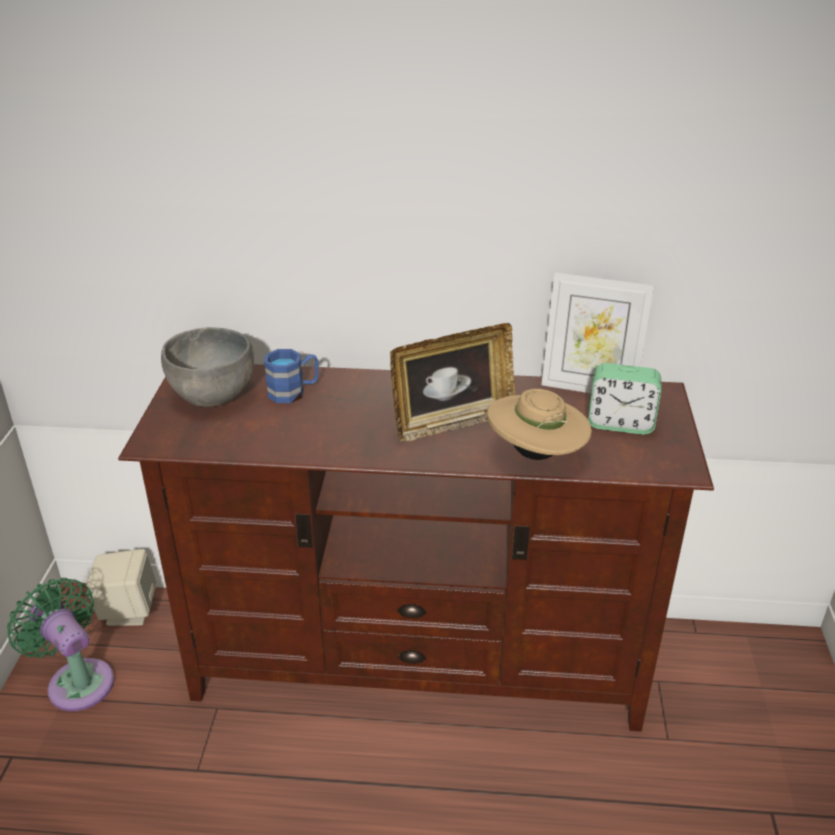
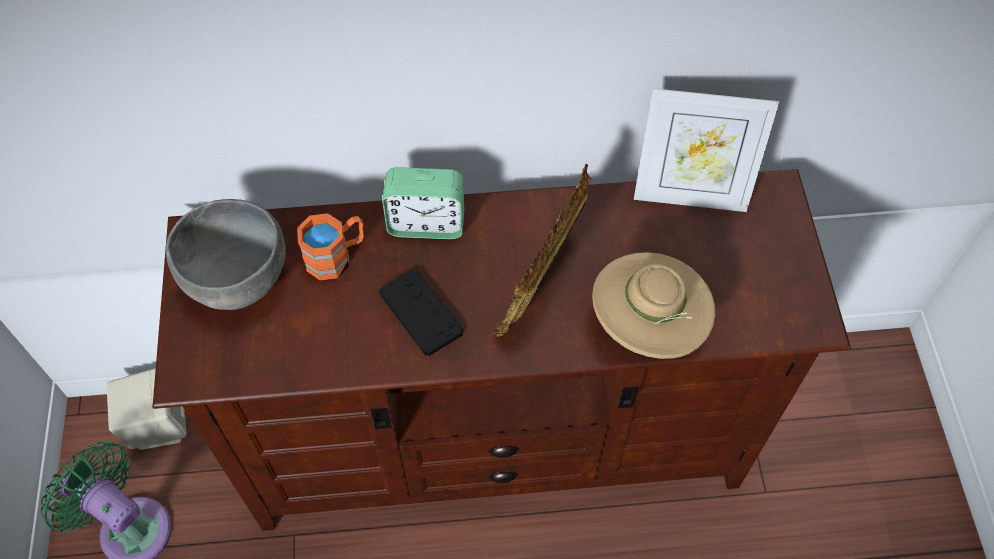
camera: 10 degrees left, 25 degrees up
blue mug [264,349,318,403] -> orange mug [297,213,364,280]
picture frame [390,323,516,442] -> picture frame turned 150 degrees clockwise [490,164,592,337]
alarm clock [588,363,661,435] -> alarm clock moved to [382,167,465,239]
none -> black game controller [379,269,463,356]

